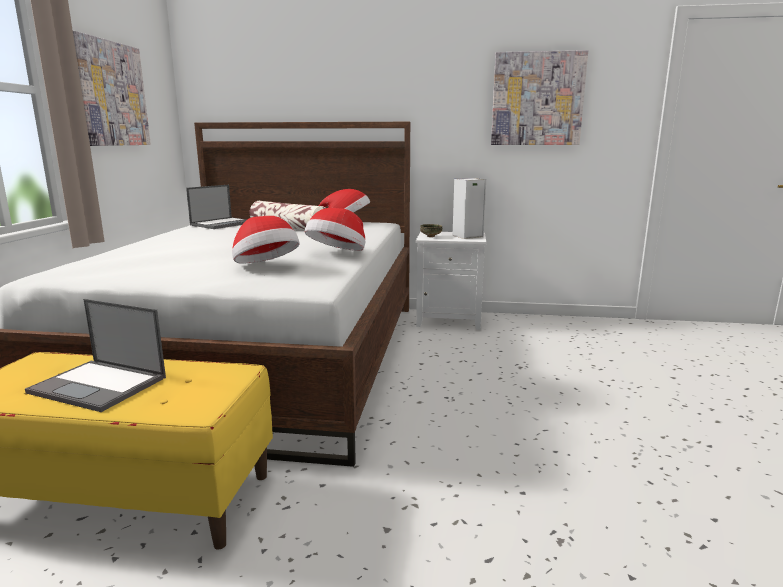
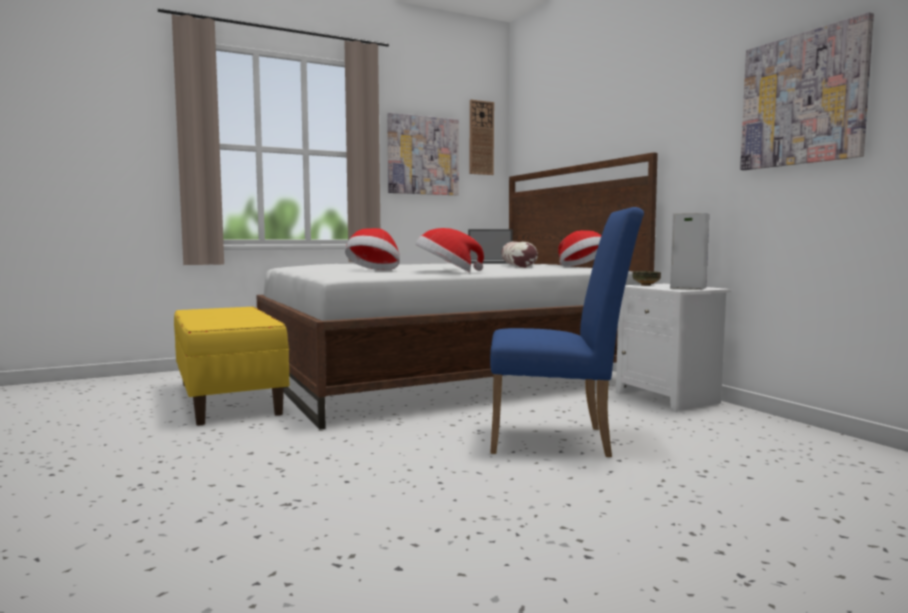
camera: 55 degrees right, 10 degrees down
laptop [25,299,166,412] -> none
none -> wall clock [470,100,494,175]
none -> blue chair [490,207,644,457]

